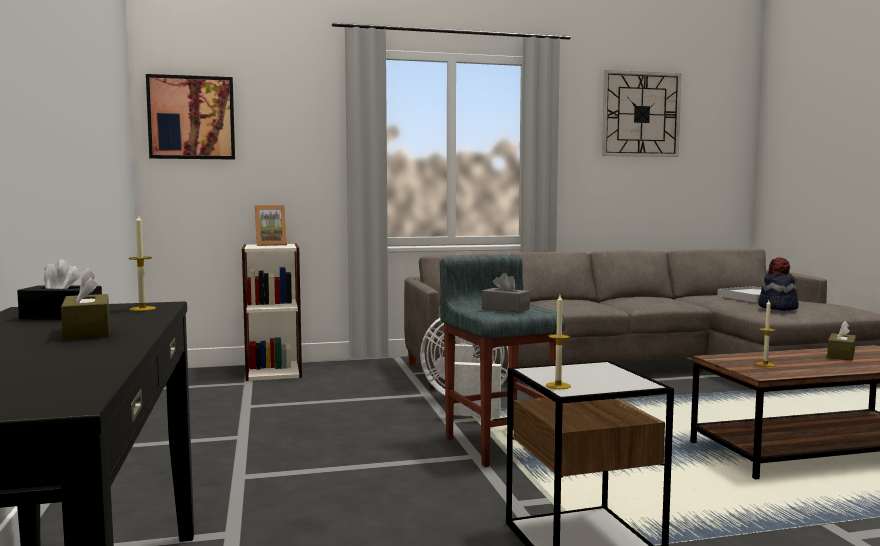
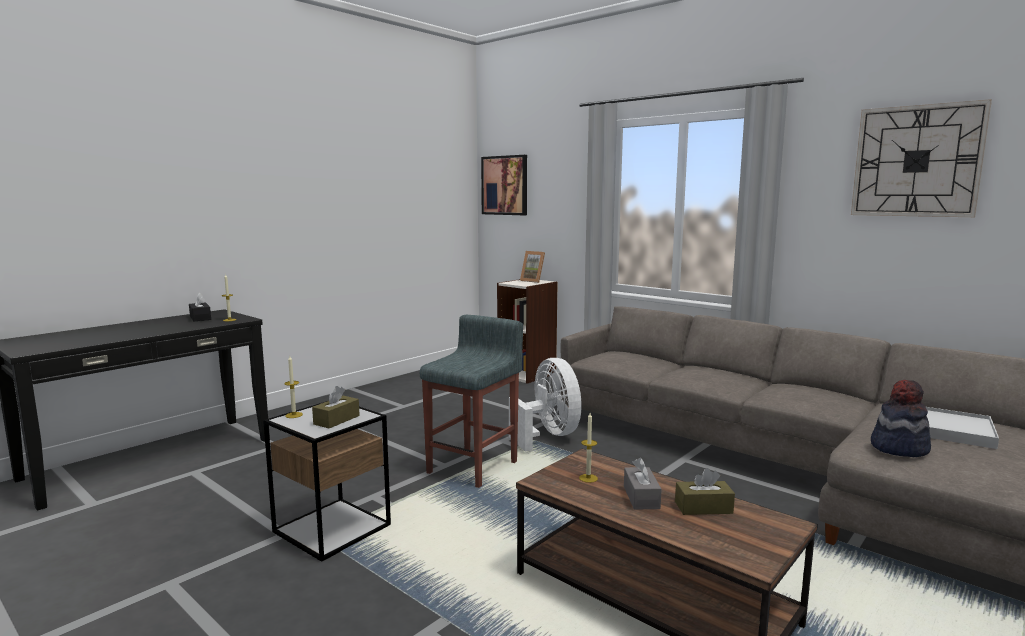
camera: 55 degrees right, 5 degrees up
brown tissue box [61,268,110,340] -> brown tissue box moved to [312,386,360,428]
grey tissue box [482,273,530,312] -> grey tissue box moved to [624,458,662,509]

